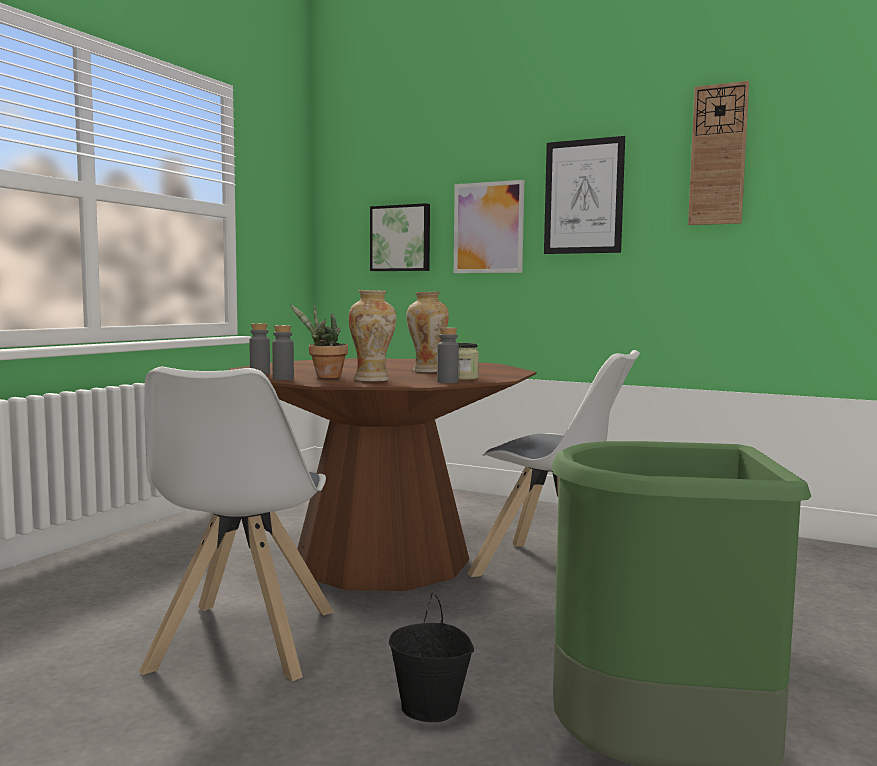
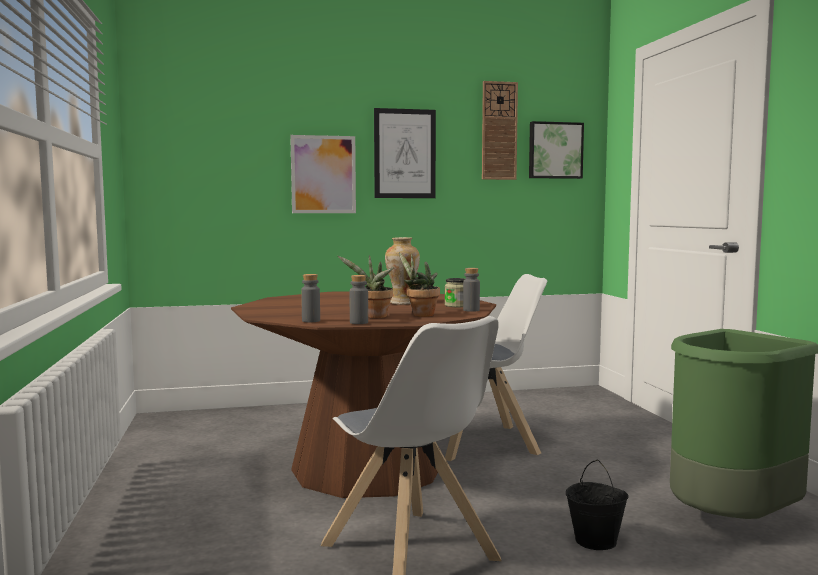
camera: 40 degrees left, 0 degrees up
vase [348,290,396,382] -> potted plant [399,253,440,317]
picture [370,203,430,271] -> picture moved to [529,121,584,179]

